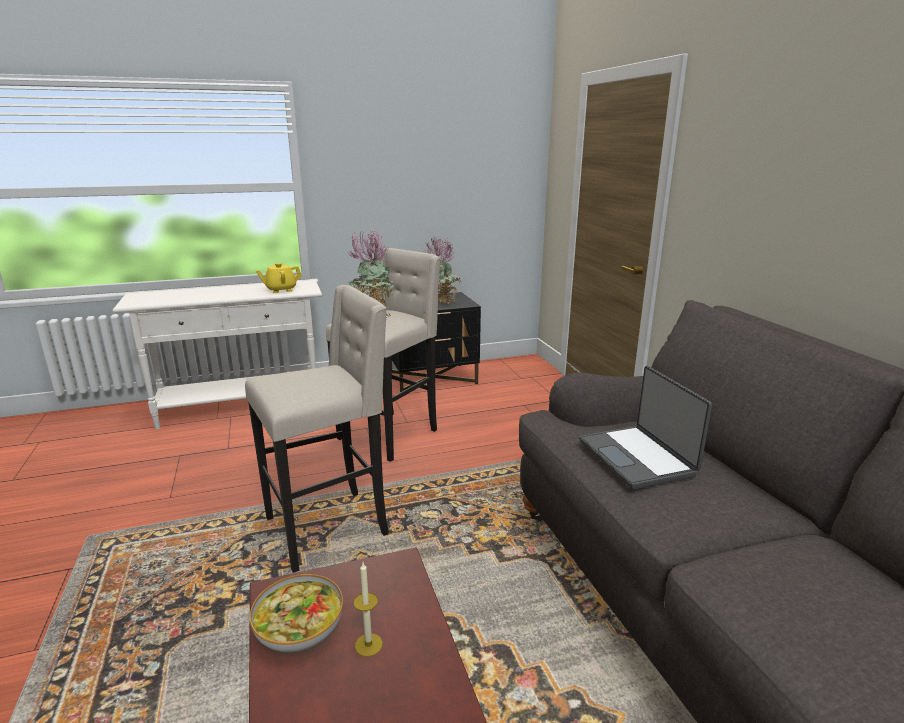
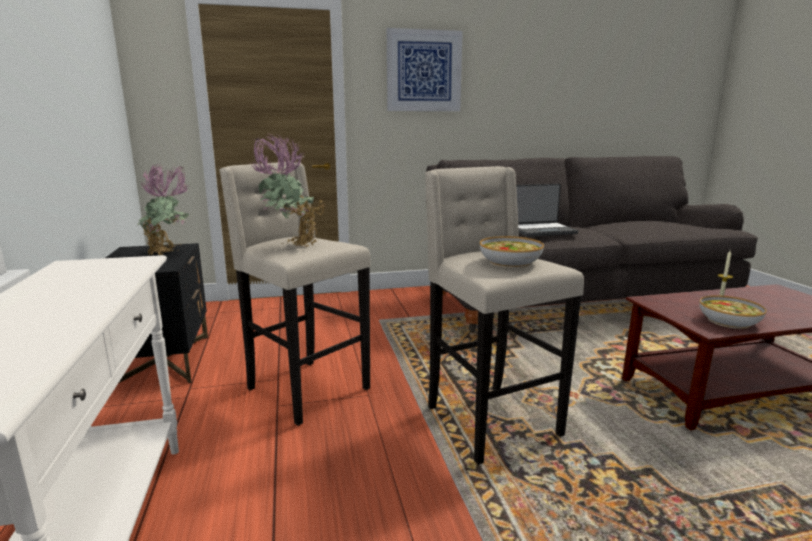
camera: 85 degrees left, 5 degrees down
yellow teapot [256,263,302,293] -> none
none -> picture [387,28,463,111]
none -> bowl [480,236,544,268]

